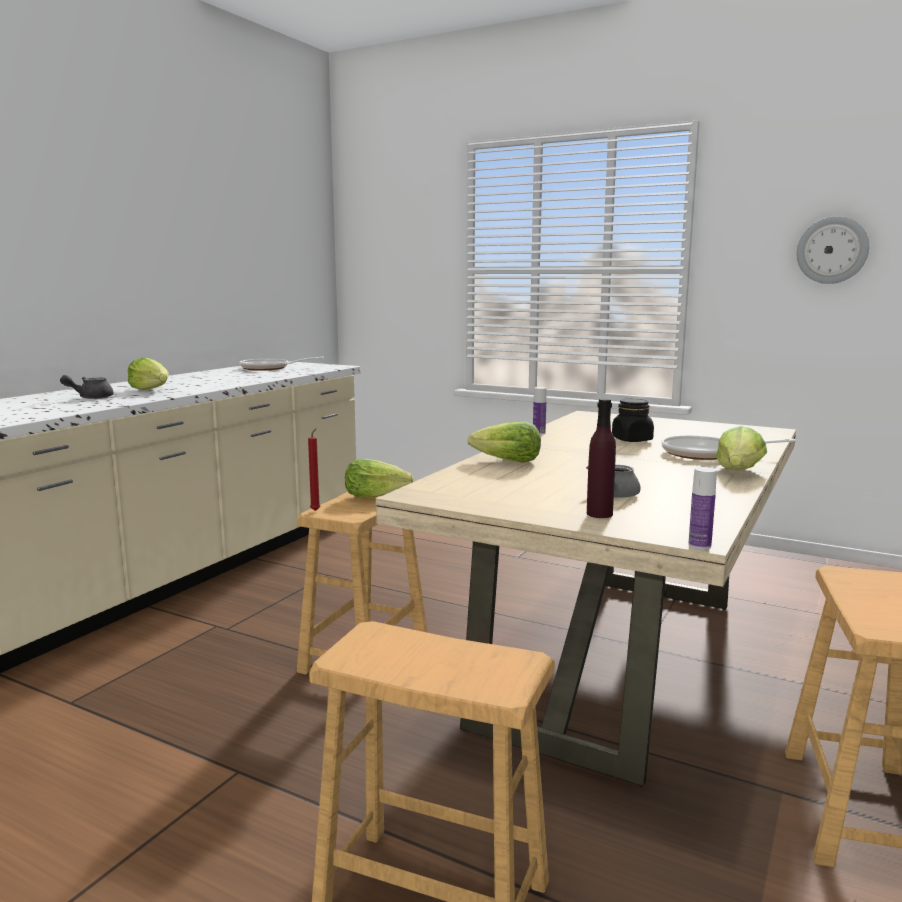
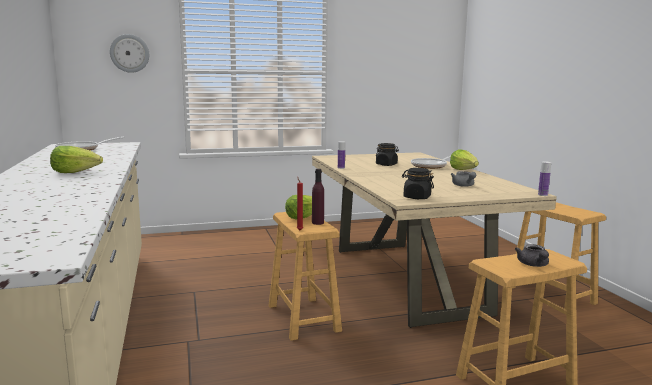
camera: 45 degrees left, 0 degrees up
grey teapot [60,375,114,399] -> grey teapot moved to [515,244,549,267]
lettuce [468,421,541,463] -> none
purple bottle [587,399,616,518] -> purple bottle moved to [312,169,324,225]
wall clock [797,216,869,284] -> wall clock moved to [110,34,149,73]
none -> black jar [402,168,434,199]

